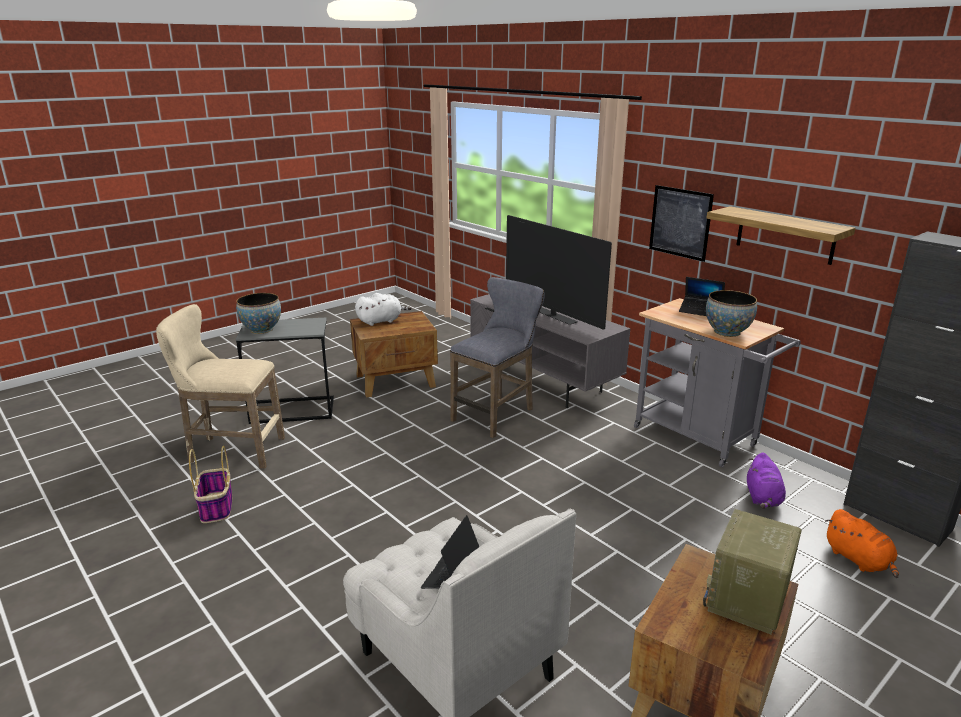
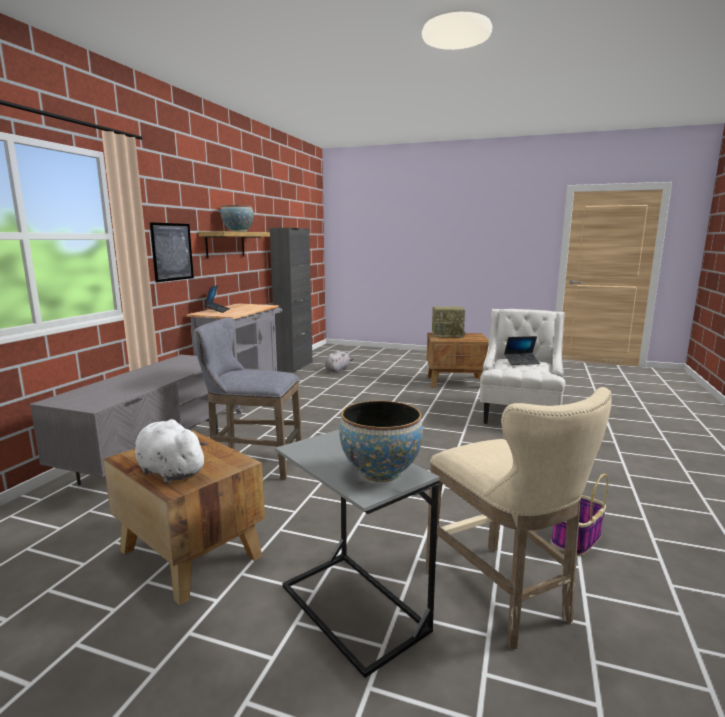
camera: 120 degrees left, 10 degrees down
television [506,215,612,330] -> none
bowl [706,290,757,337] -> bowl moved to [221,205,254,232]
purple plush toy [747,452,786,509] -> none
orange plush toy [826,509,899,578] -> grey plush toy [325,350,354,373]

